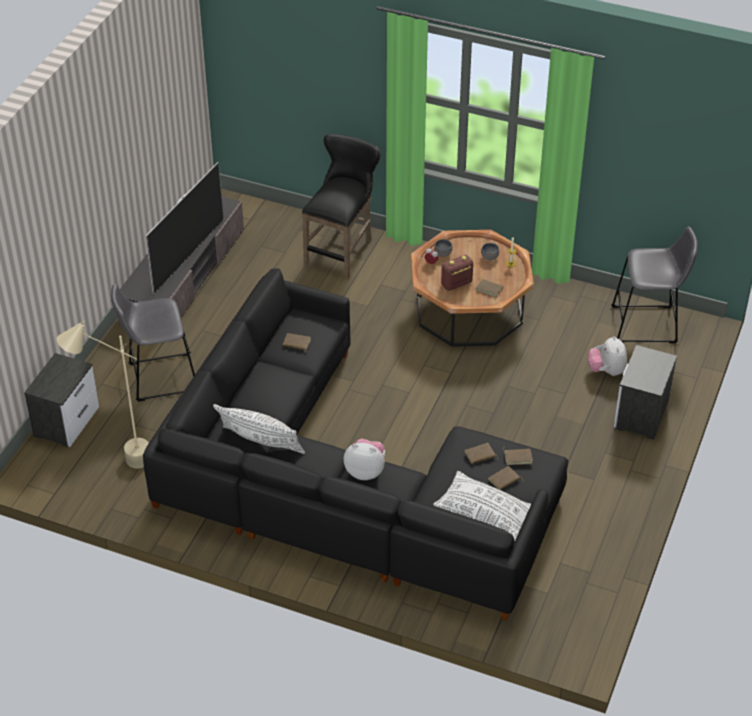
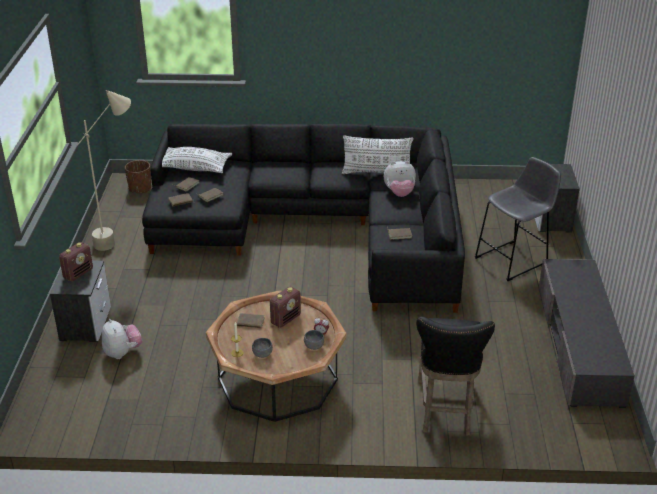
camera: 160 degrees right, 10 degrees down
beige floor lamp [57,321,149,468] -> beige floor lamp moved to [77,90,131,251]
television [146,162,224,294] -> none
plush toy [344,439,385,480] -> plush toy moved to [384,161,416,197]
grey stool [611,227,698,343] -> none
none -> radio [59,242,93,281]
none -> brown planter [125,160,151,193]

